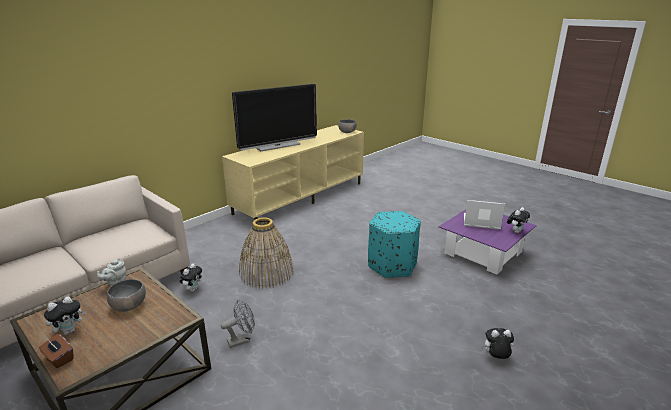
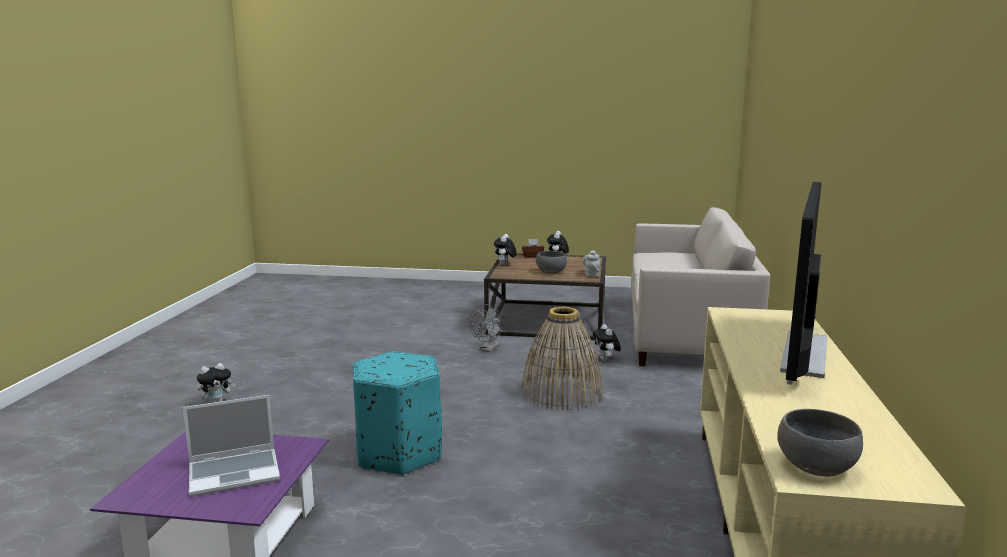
camera: 145 degrees right, 10 degrees down
plush toy [507,207,530,233] -> plush toy moved to [494,234,517,265]

